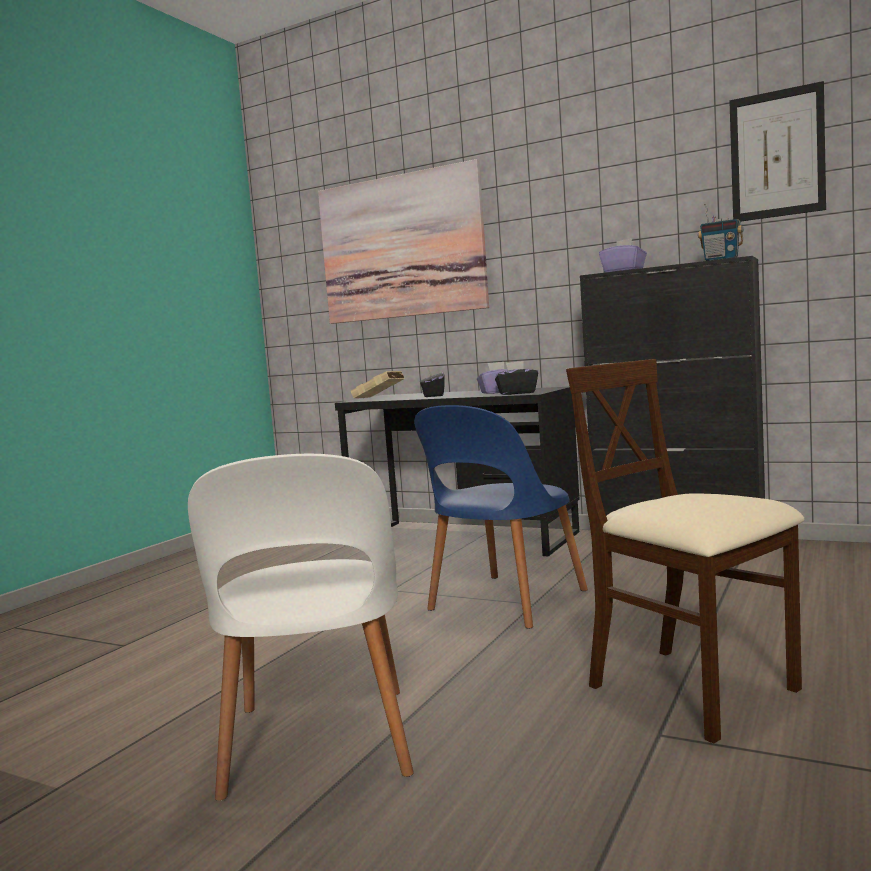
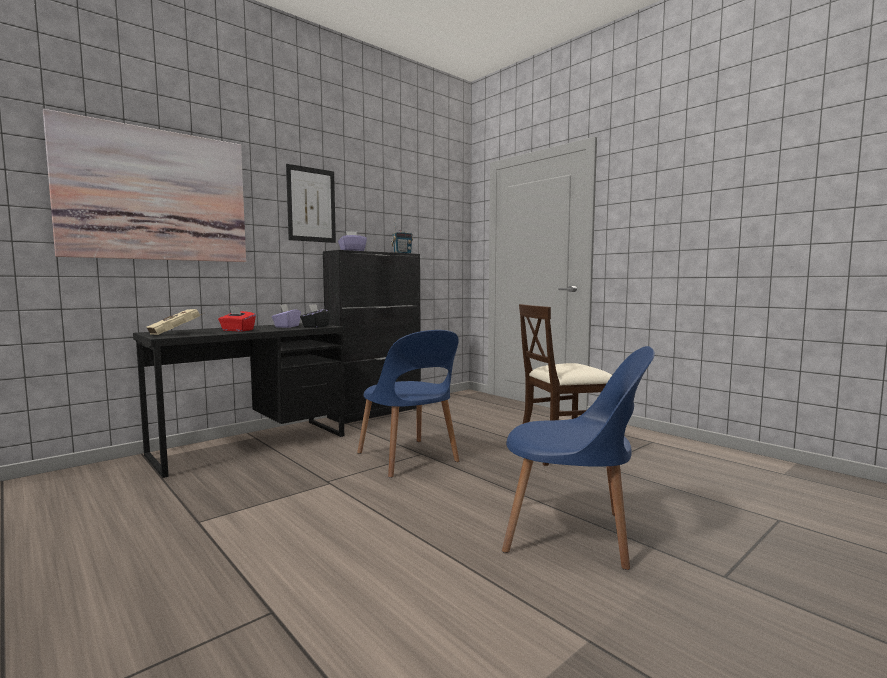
camera: 70 degrees left, 0 degrees up
white chair [188,454,414,801] -> blue chair [502,346,655,570]
black tissue box [420,367,445,397] -> red tissue box [218,306,256,332]
picture [729,81,826,222] -> picture moved to [286,164,336,243]

